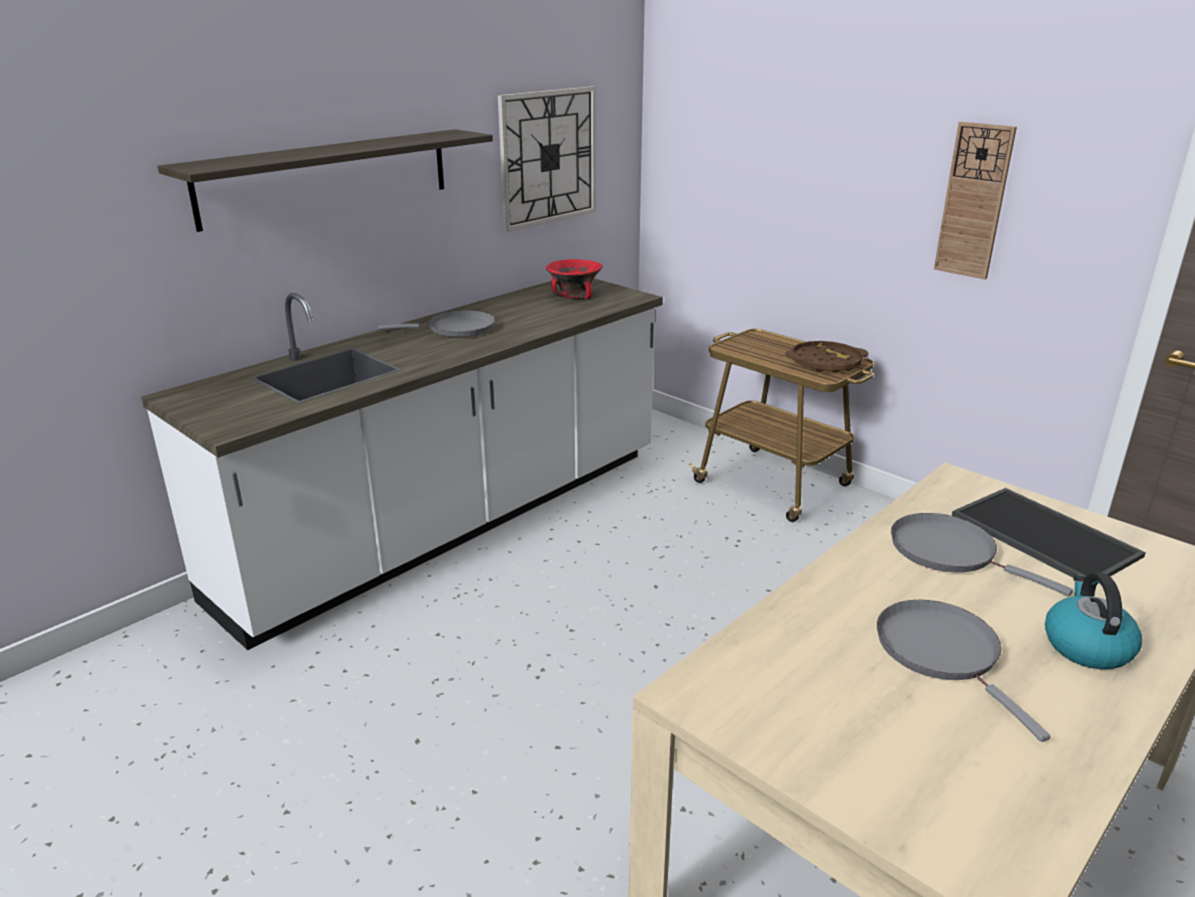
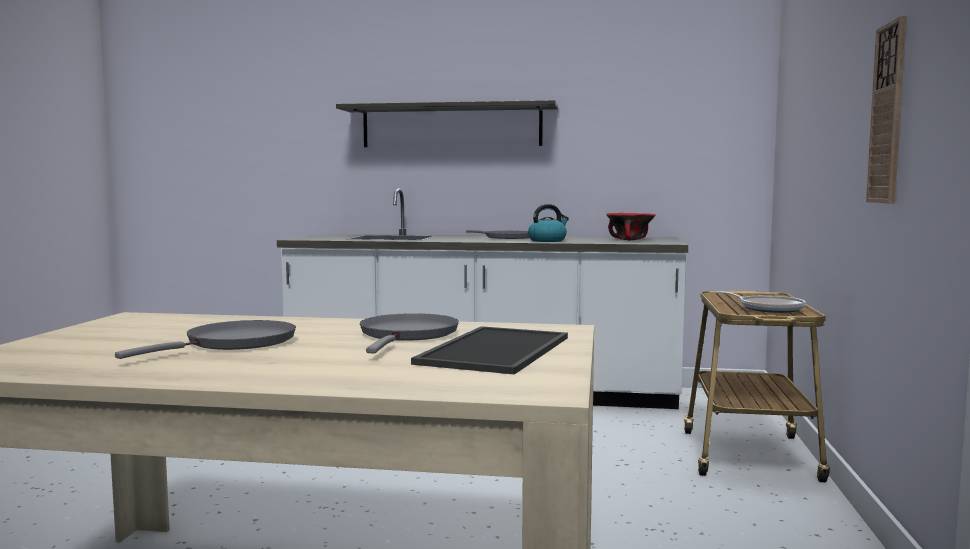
camera: 55 degrees right, 20 degrees down
wall clock [498,86,596,232] -> none
brown tray [785,341,868,373] -> frying pan [718,291,806,313]
kettle [1045,572,1142,669] -> kettle moved to [528,204,569,242]

